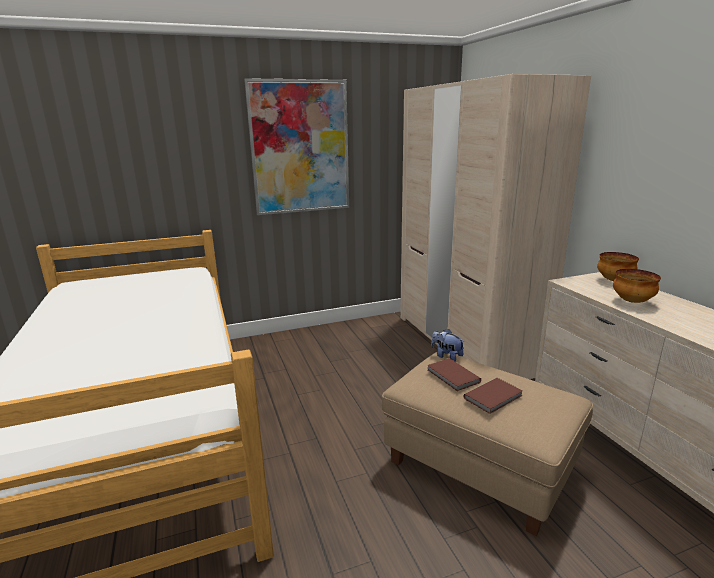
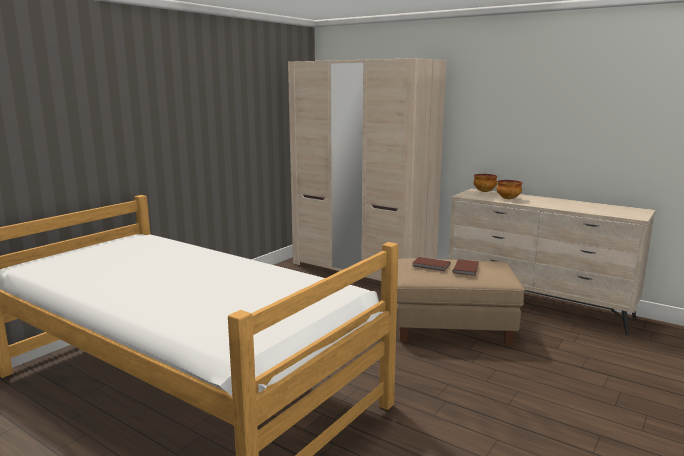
camera: 35 degrees left, 5 degrees down
picture [244,78,349,215] -> none
plush toy [431,329,465,362] -> none

